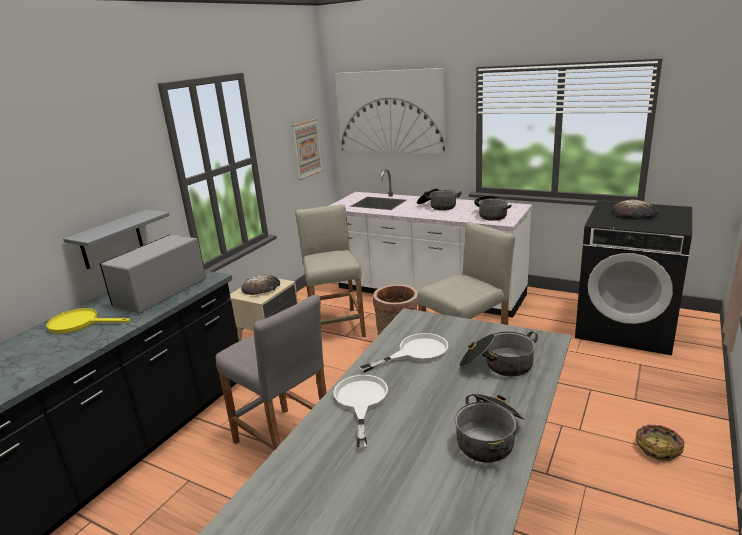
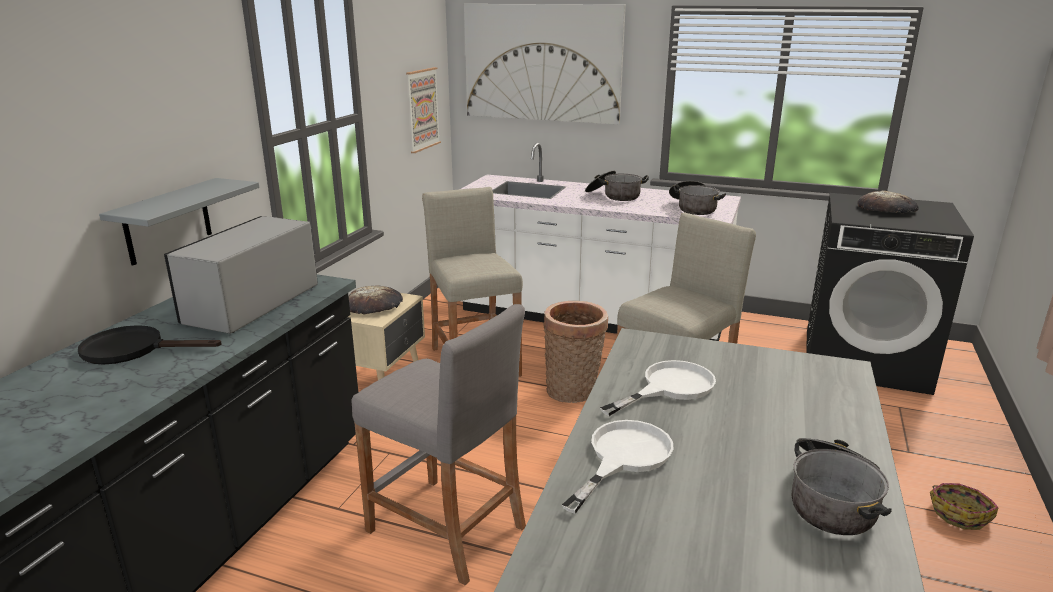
camera: 10 degrees left, 0 degrees up
yellow frying pan [46,308,130,334] -> black frying pan [78,325,222,365]
white frying pan [334,375,388,449] -> white frying pan turned 45 degrees clockwise [562,420,674,514]
cooking pot [459,331,538,377] -> none

